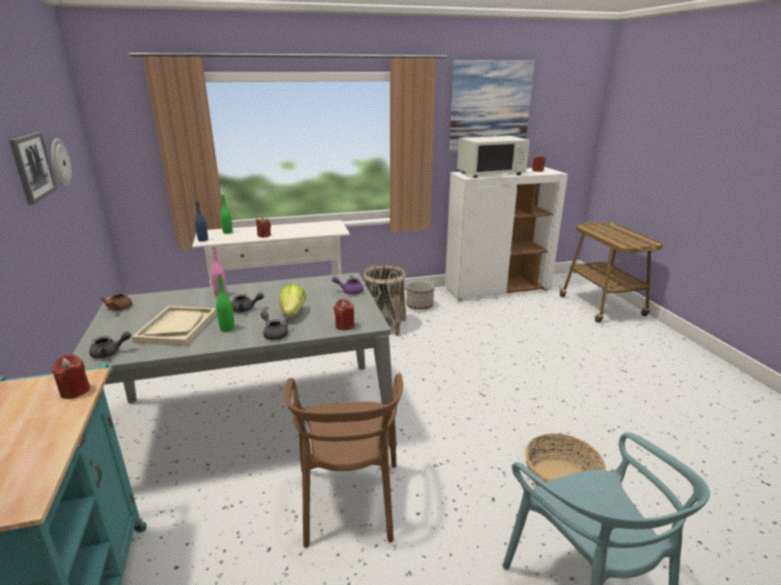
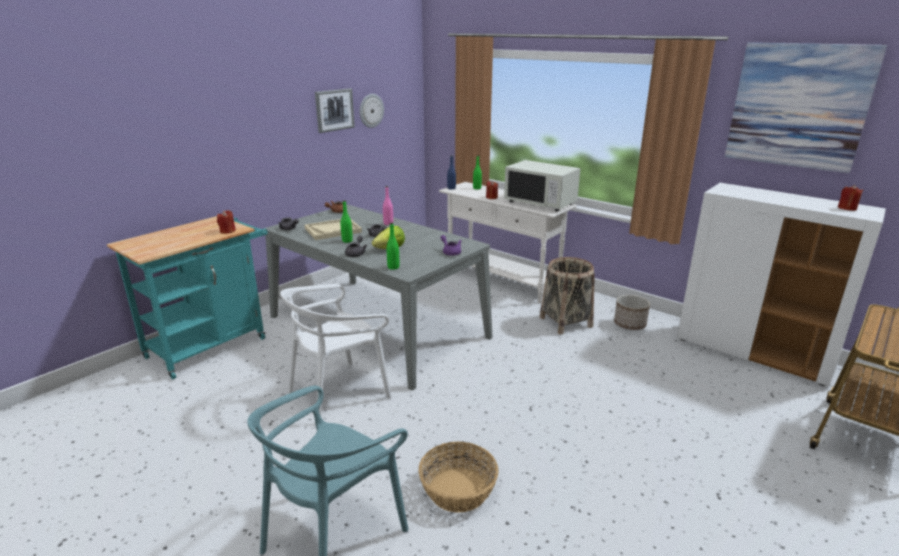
camera: 55 degrees right, 0 degrees up
brown chair [284,374,403,548] -> white chair [280,284,392,416]
red candle [334,299,355,331] -> green bottle [387,223,399,270]
white microwave [457,136,530,178] -> white microwave moved to [504,160,581,212]

